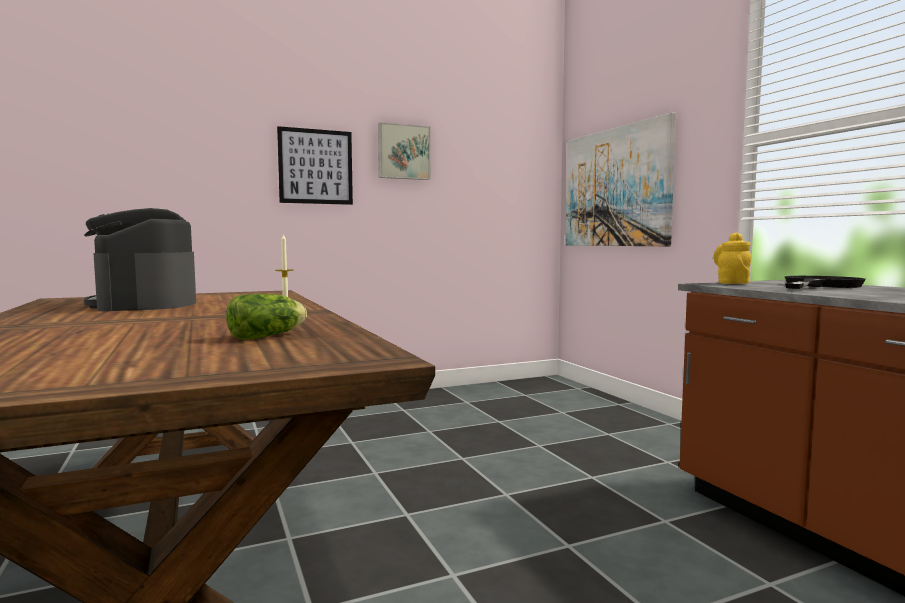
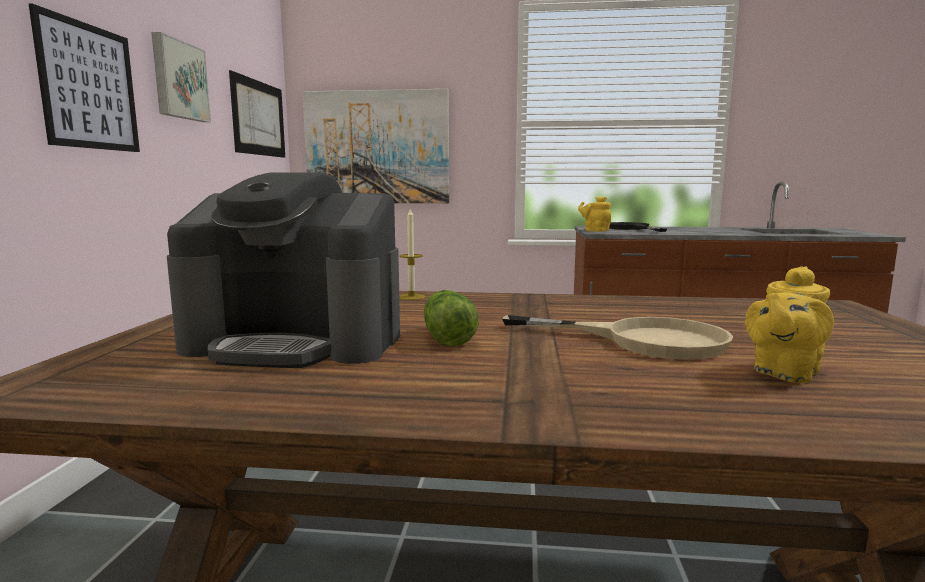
camera: 60 degrees left, 5 degrees up
lettuce [226,294,307,340] -> lettuce moved to [424,290,479,347]
none -> picture [229,70,285,158]
none -> beige frying pan [502,315,734,360]
none -> yellow teapot [745,266,834,383]

